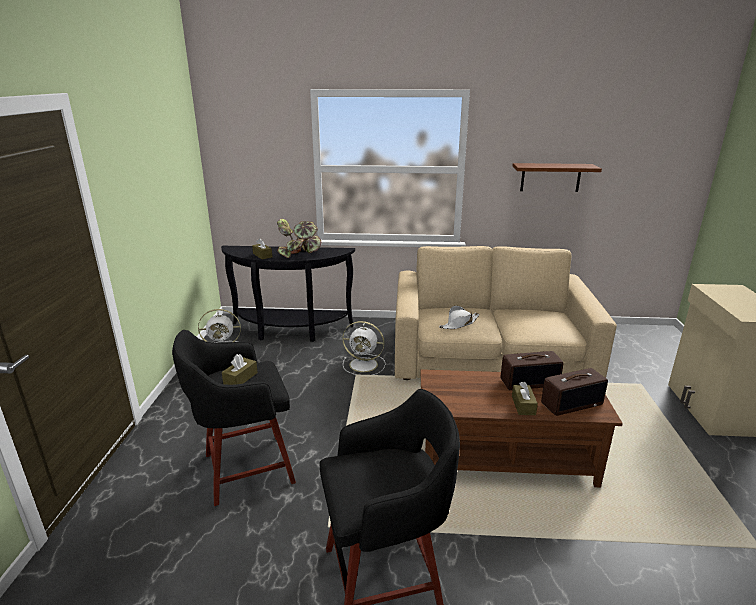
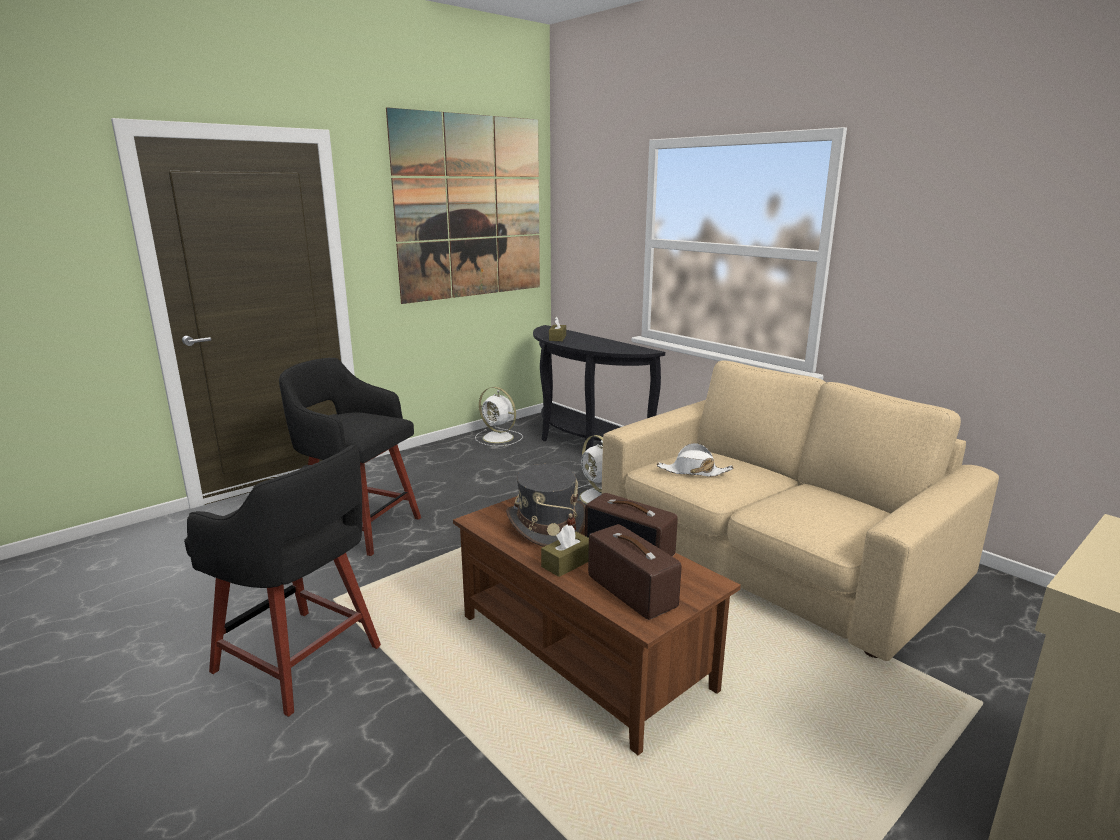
camera: 45 degrees right, 5 degrees down
brown tissue box [222,354,258,385] -> none
potted plant [277,219,321,258] -> none
brown shelf [512,163,602,192] -> none
radio [541,368,608,416] -> radio turned 150 degrees counterclockwise [588,524,682,620]
none -> picture [386,107,540,304]
none -> grey hat [506,464,586,547]

